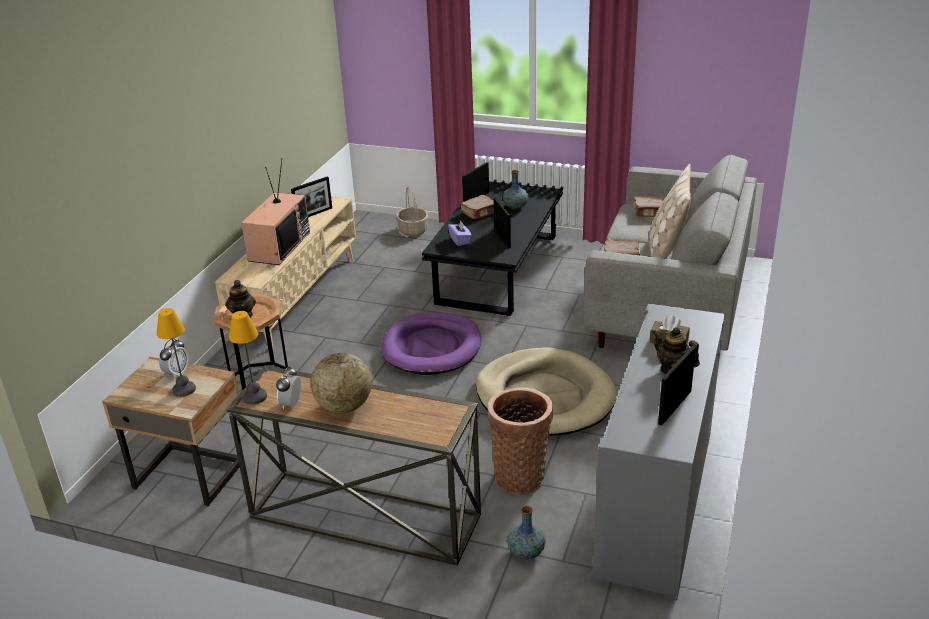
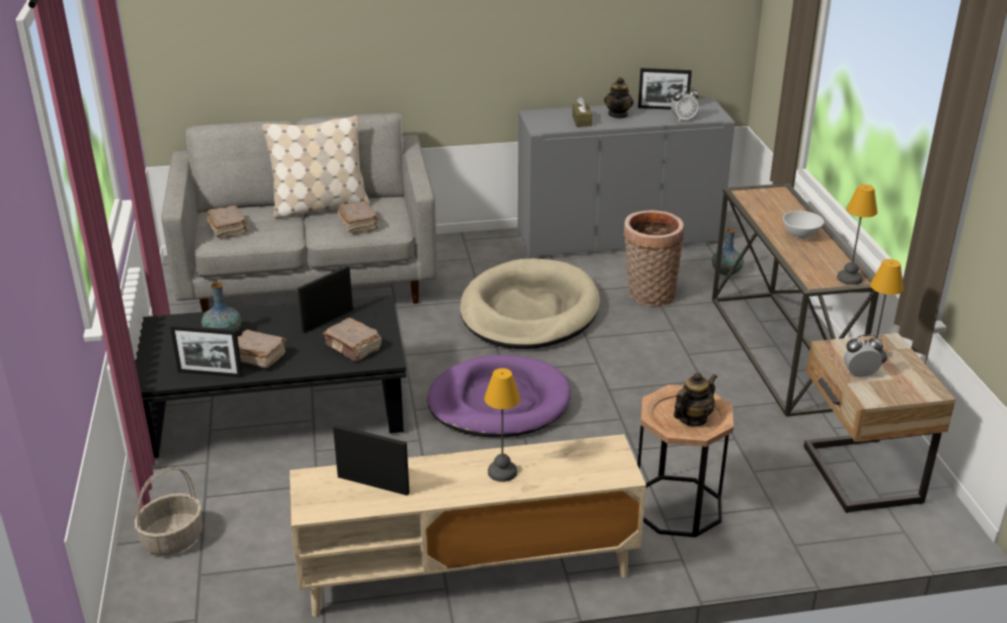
camera: 120 degrees left, 0 degrees up
television [241,158,310,265] -> table lamp [484,368,520,482]
alarm clock [276,366,301,409] -> alarm clock moved to [671,86,698,122]
globe [311,353,372,413] -> white bowl [783,211,824,239]
purple tissue box [448,221,472,246] -> brown book [323,318,382,362]

